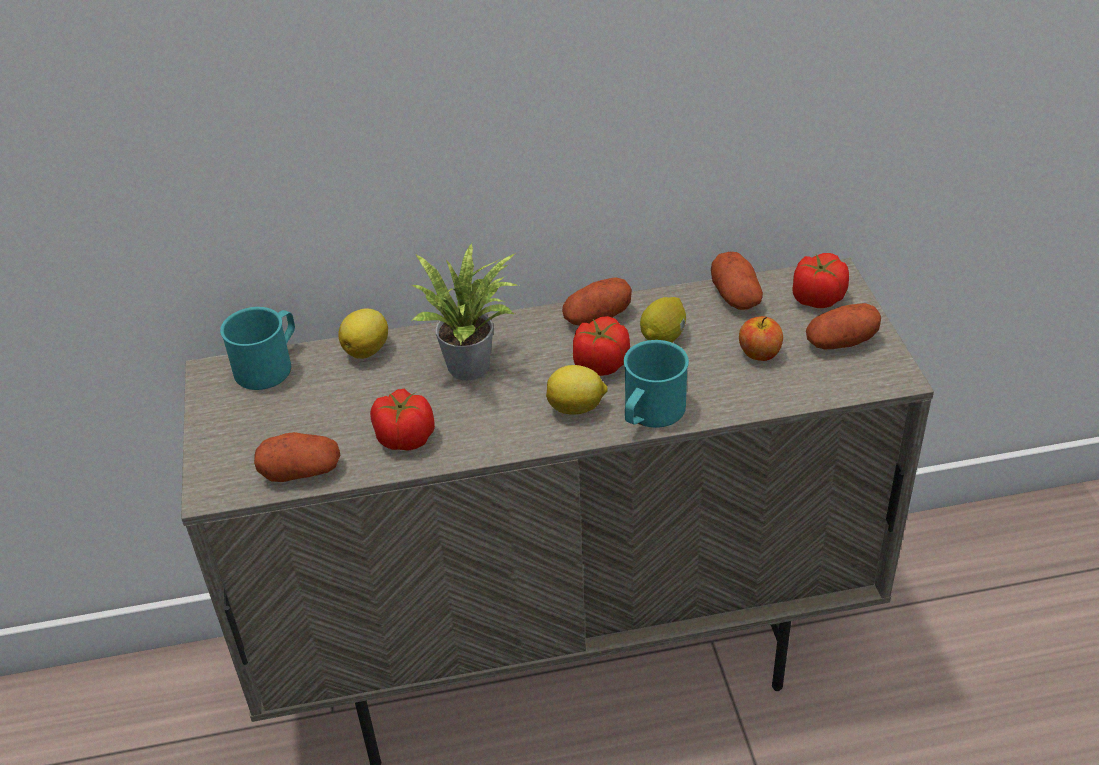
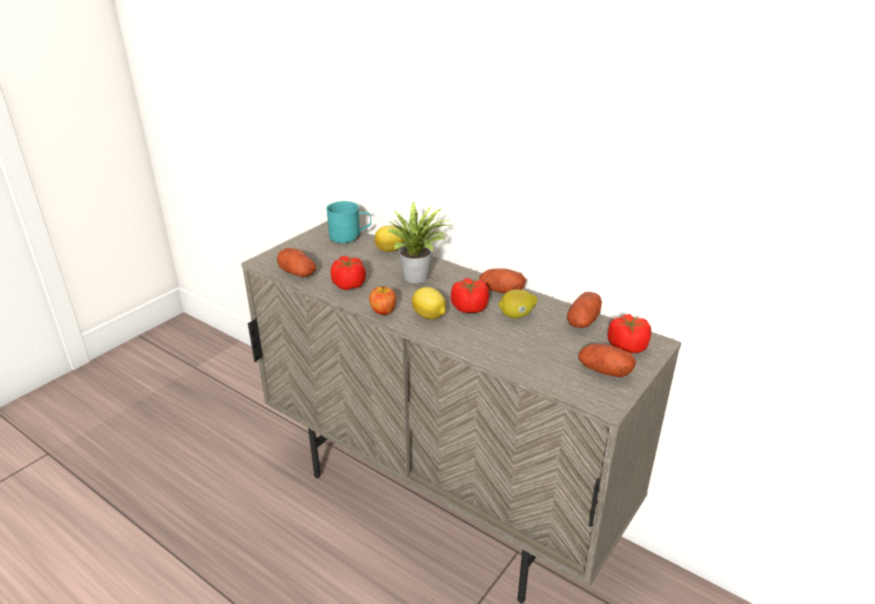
camera: 45 degrees right, 10 degrees down
turquoise mug [624,340,689,428] -> none
apple [739,316,783,361] -> apple moved to [369,286,396,315]

